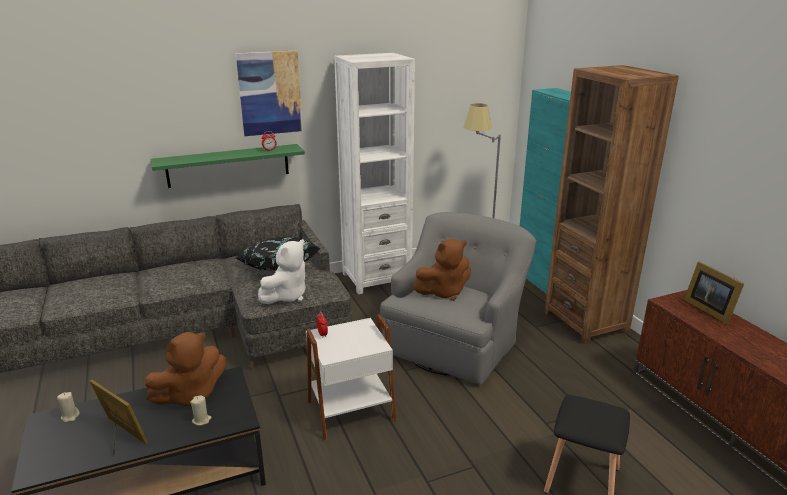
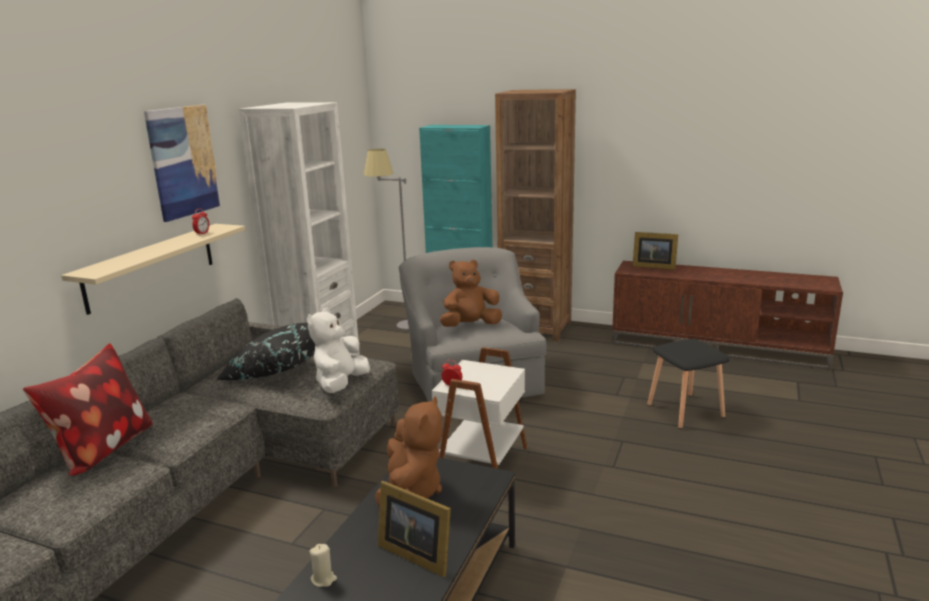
camera: 45 degrees left, 5 degrees down
picture frame [89,380,148,457] -> picture frame turned 135 degrees counterclockwise [378,481,451,577]
green shelf [151,144,305,188] -> beige shelf [61,224,245,315]
beige candle [190,395,212,425] -> none
white plush toy [258,239,306,304] -> white plush toy turned 150 degrees counterclockwise [307,307,370,393]
brown plush toy [413,239,471,301] -> brown plush toy turned 135 degrees counterclockwise [440,260,502,327]
none -> pillow [23,343,153,476]

